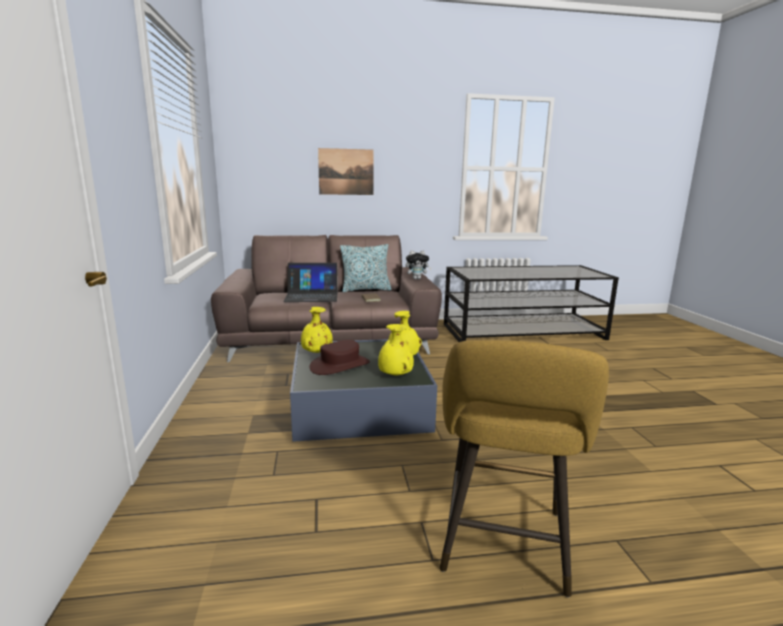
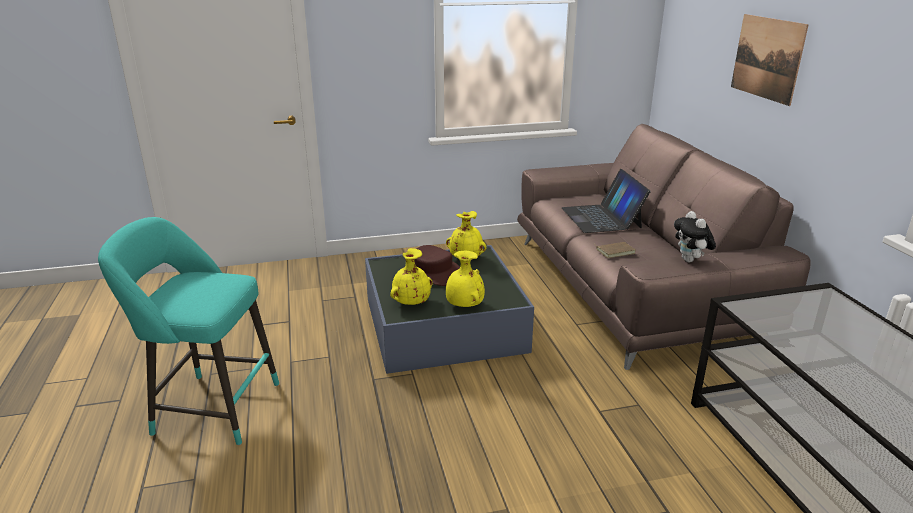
camera: 85 degrees right, 10 degrees up
pillow [340,244,392,292] -> none
yellow stool [440,340,609,597] -> turquoise stool [98,217,279,445]

